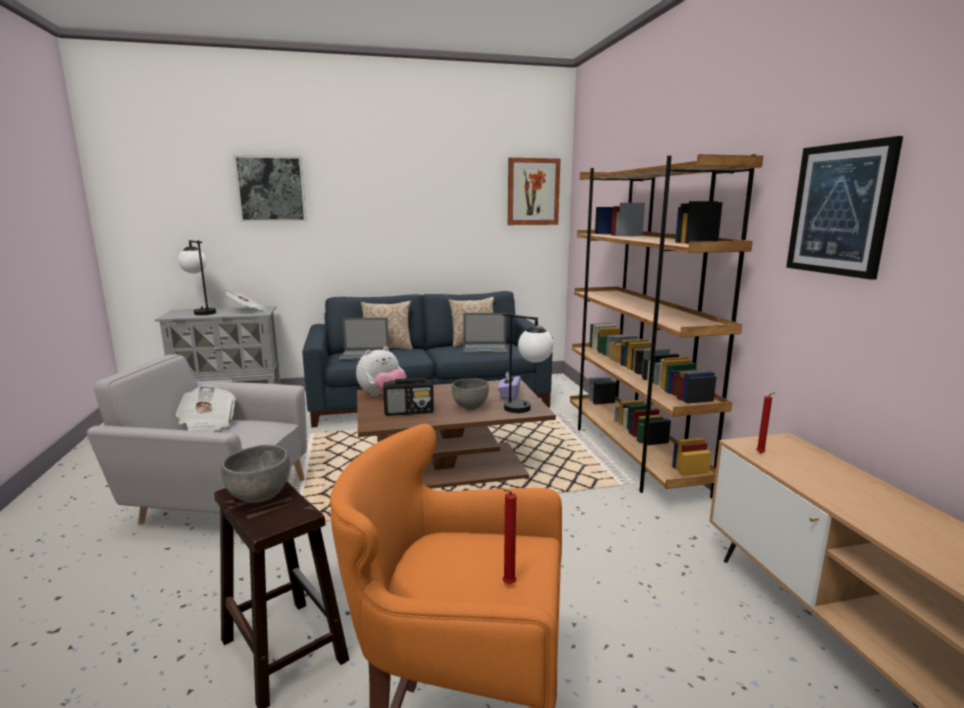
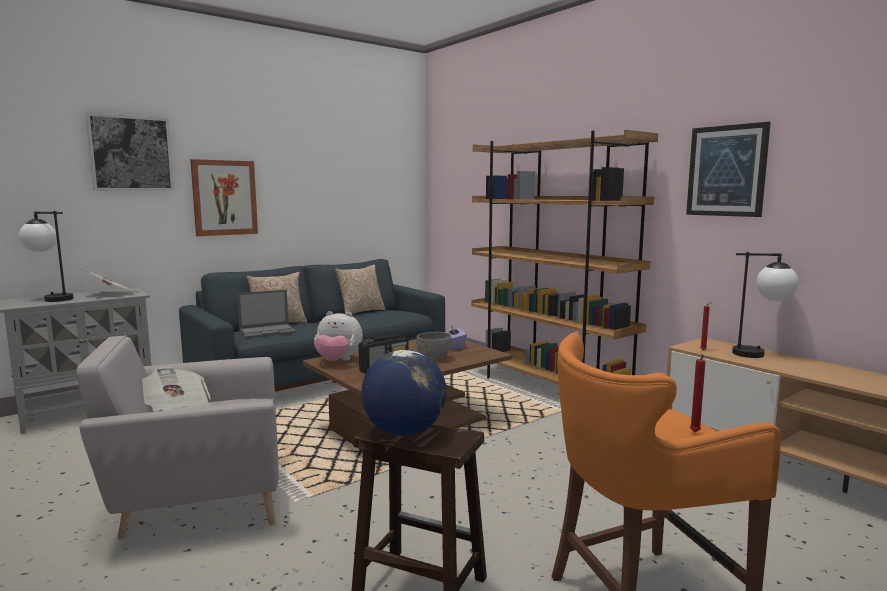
camera: 25 degrees left, 5 degrees down
grey bowl [221,445,290,503] -> globe [361,350,447,436]
plush toy [356,347,407,397] -> plush toy turned 75 degrees clockwise [314,311,363,361]
laptop [463,313,508,354] -> none
table lamp [502,313,554,413] -> table lamp moved to [732,252,799,358]
picture [508,158,561,225] -> picture moved to [190,159,258,236]

